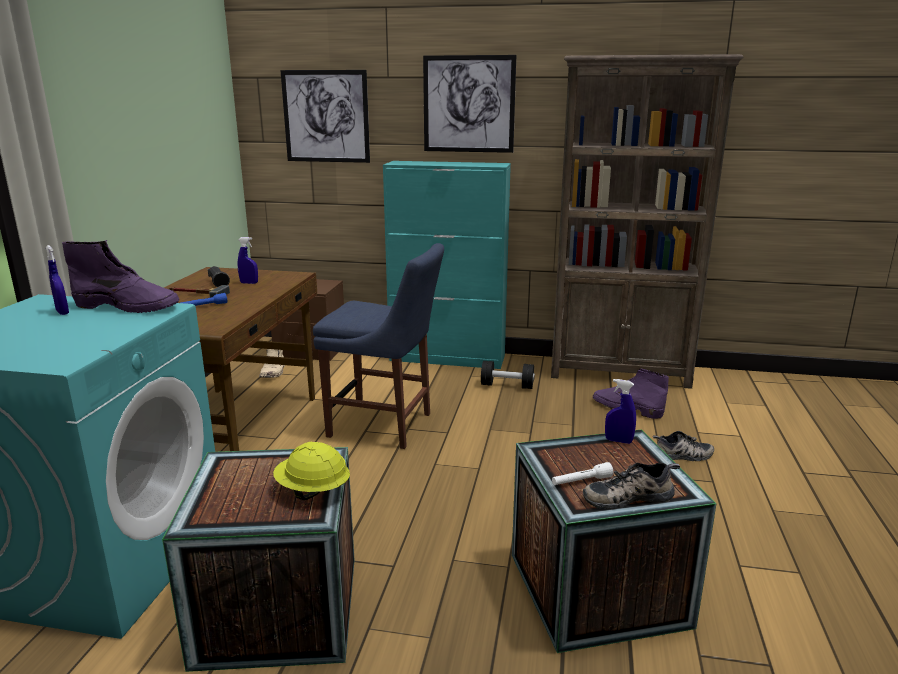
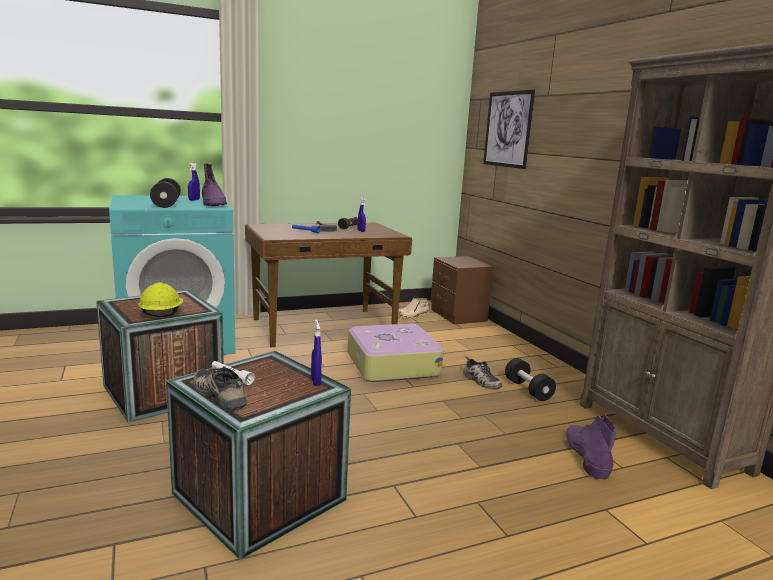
camera: 55 degrees right, 5 degrees down
blue chair [313,243,444,449] -> suitcase [348,324,444,382]
turquoise cabinet [383,161,511,369] -> none
picture [423,55,516,153] -> none
shoe [653,431,714,461] -> shoe moved to [463,357,502,390]
none -> black dumbbell [150,178,181,208]

